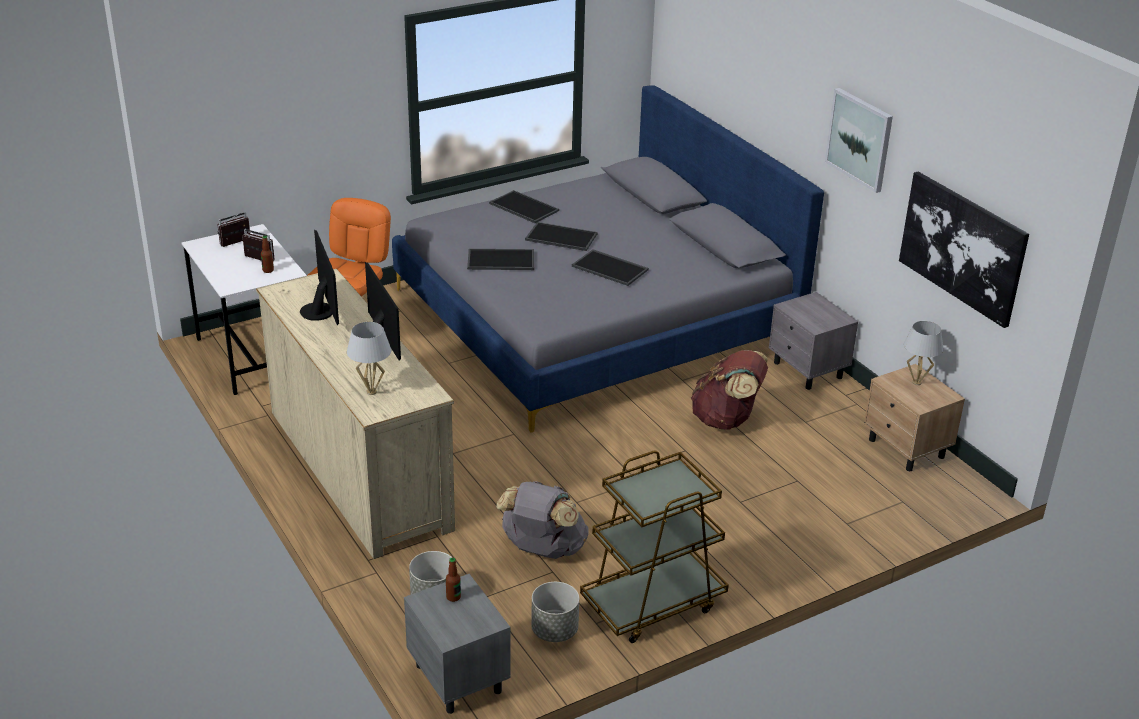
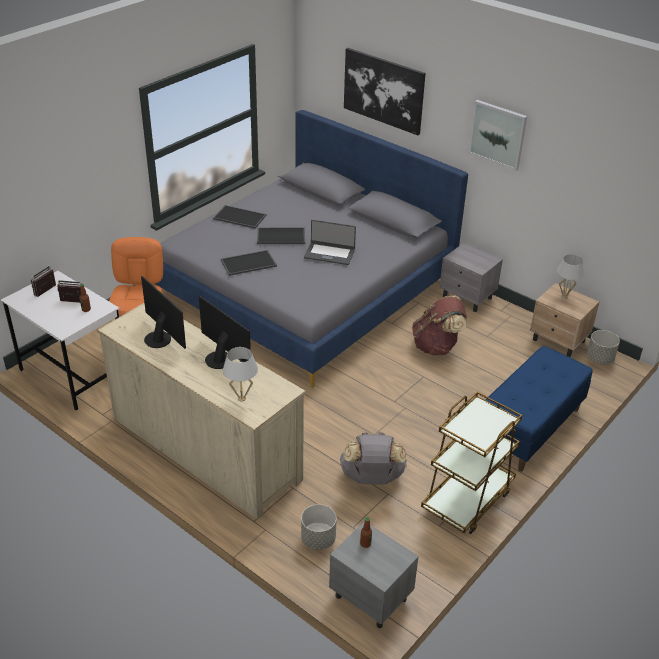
camera: 20 degrees left, 5 degrees up
grey planter [531,582,579,642] -> grey planter moved to [587,330,620,364]
tray [572,249,649,286] -> laptop [304,220,356,265]
picture [899,172,1029,328] -> picture moved to [344,48,426,135]
none -> blue bench [485,346,593,472]

